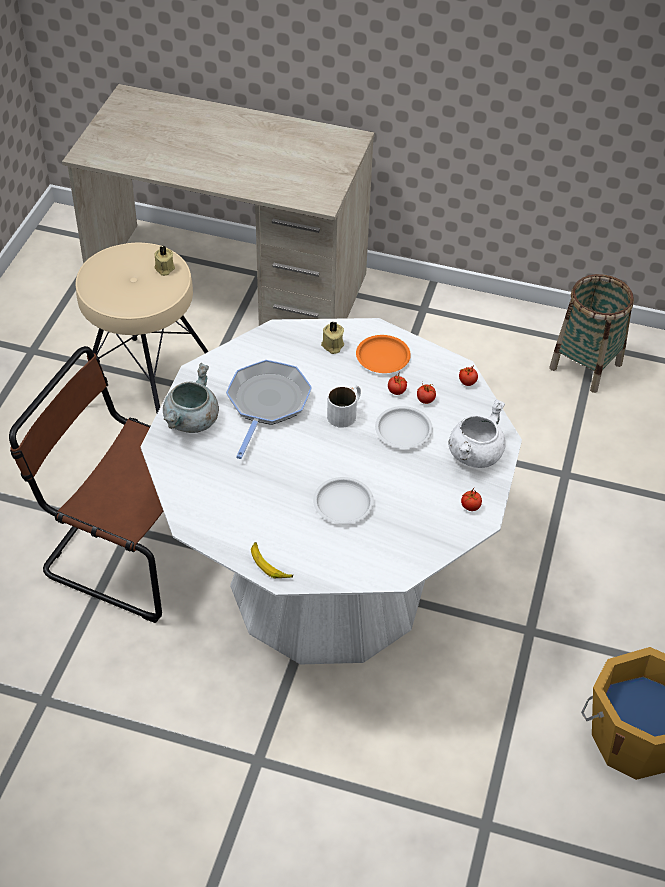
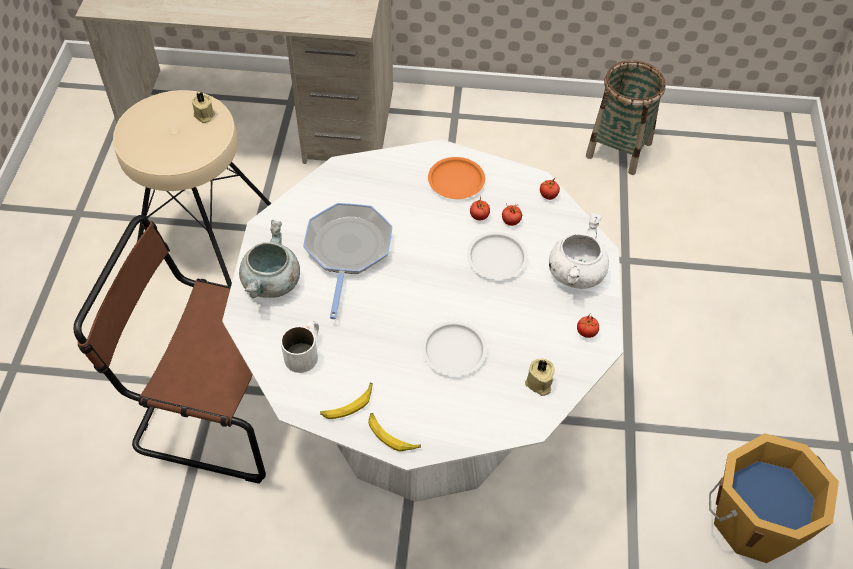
camera: 10 degrees left, 5 degrees up
beige candle [321,321,344,354] -> beige candle moved to [525,359,555,396]
white mug [327,385,361,428] -> white mug moved to [281,321,319,373]
none -> banana [320,383,373,419]

